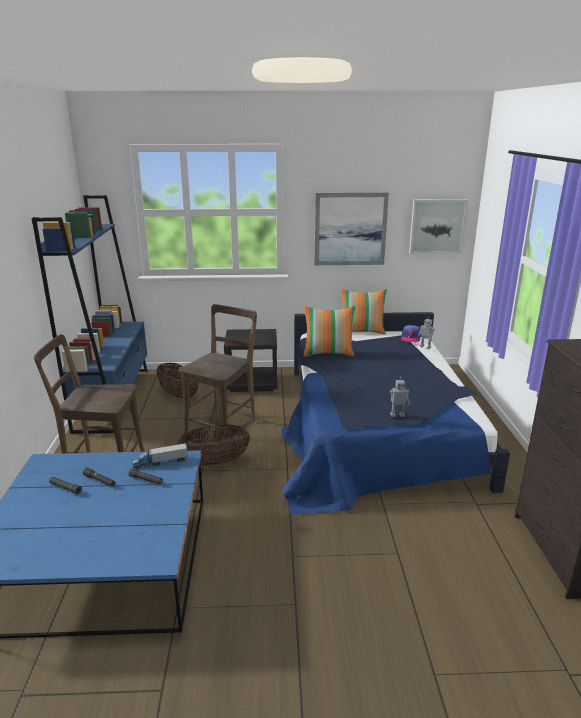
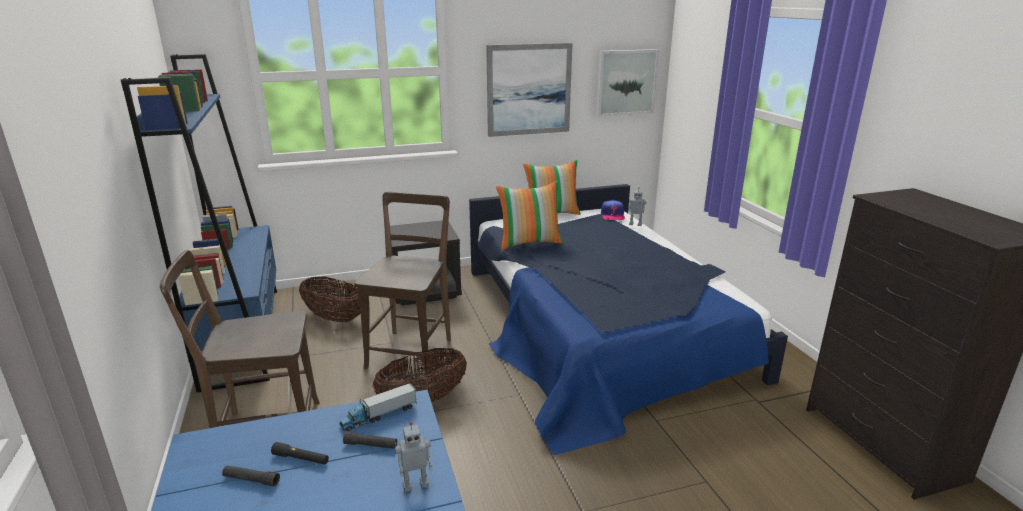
camera: 15 degrees left, 0 degrees up
toy robot [390,377,410,417] -> toy robot moved to [395,422,433,492]

